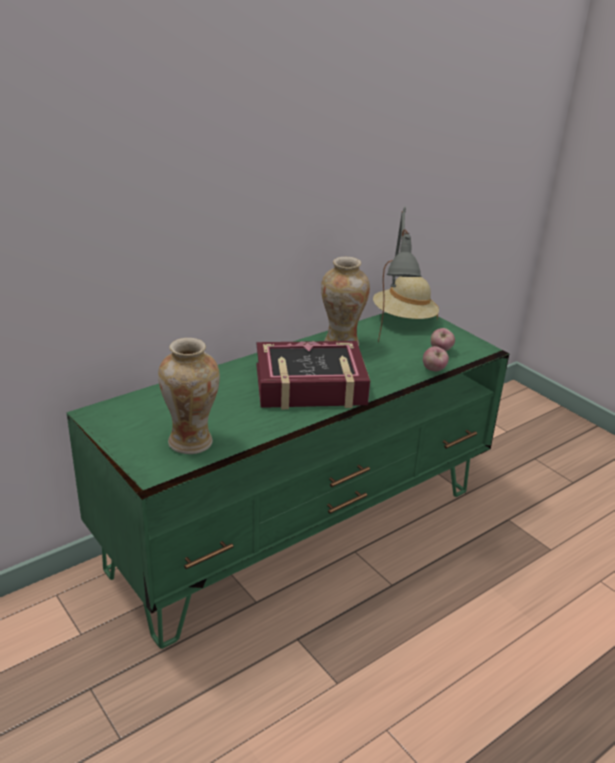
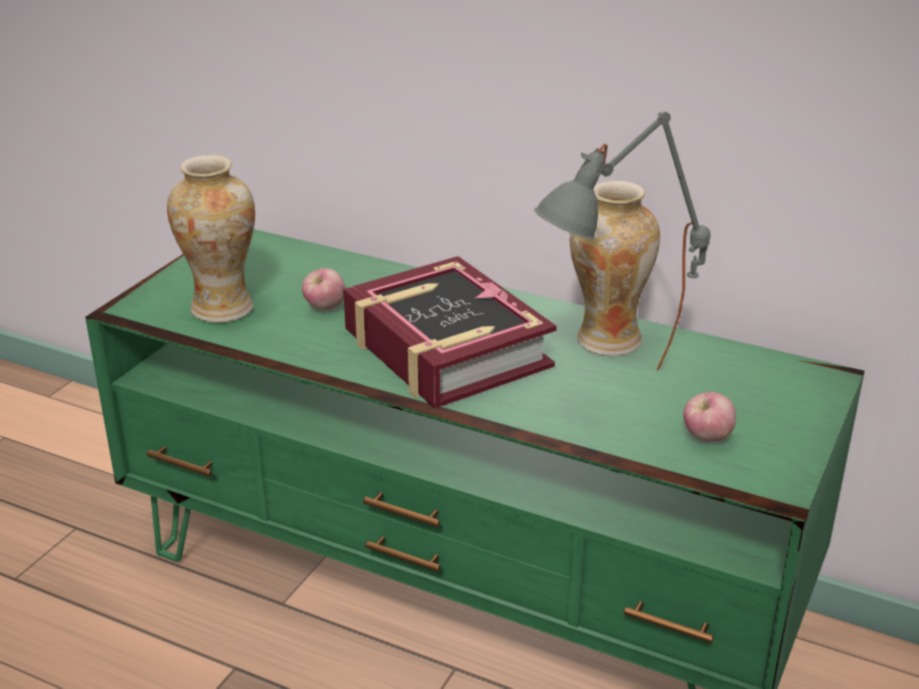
camera: 65 degrees right, 0 degrees up
beige hat [373,277,439,319] -> none
apple [423,346,449,371] -> apple moved to [302,268,346,310]

